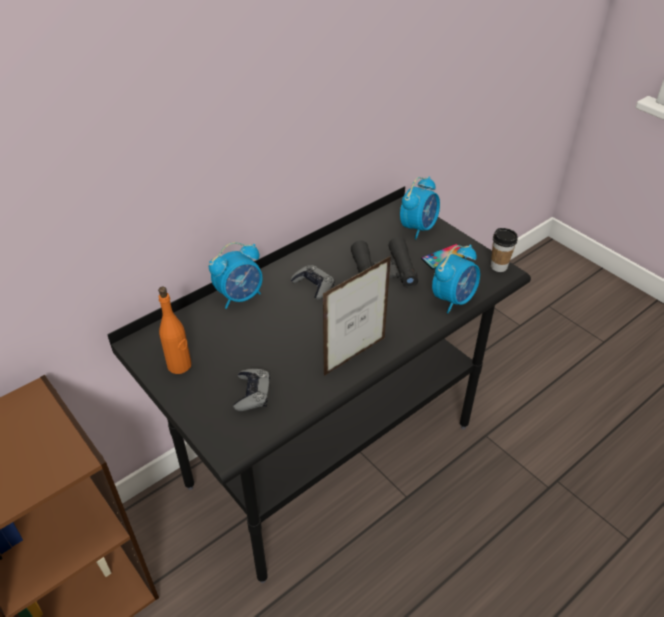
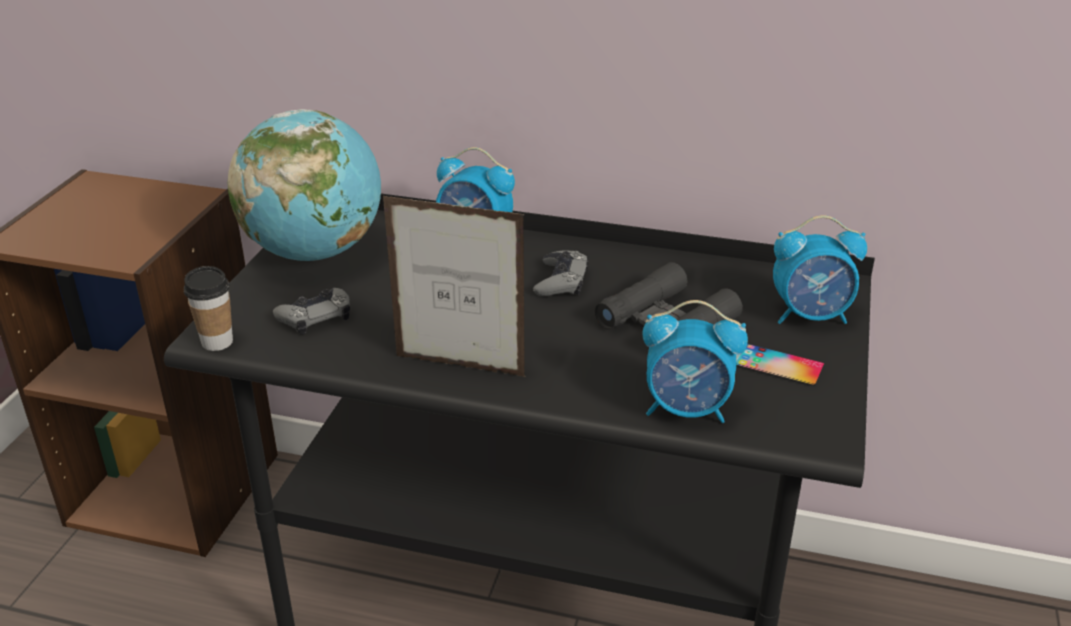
camera: 55 degrees right, 10 degrees down
orange bottle [158,287,191,374] -> globe [228,109,381,261]
cup [491,228,518,272] -> cup moved to [184,266,233,351]

